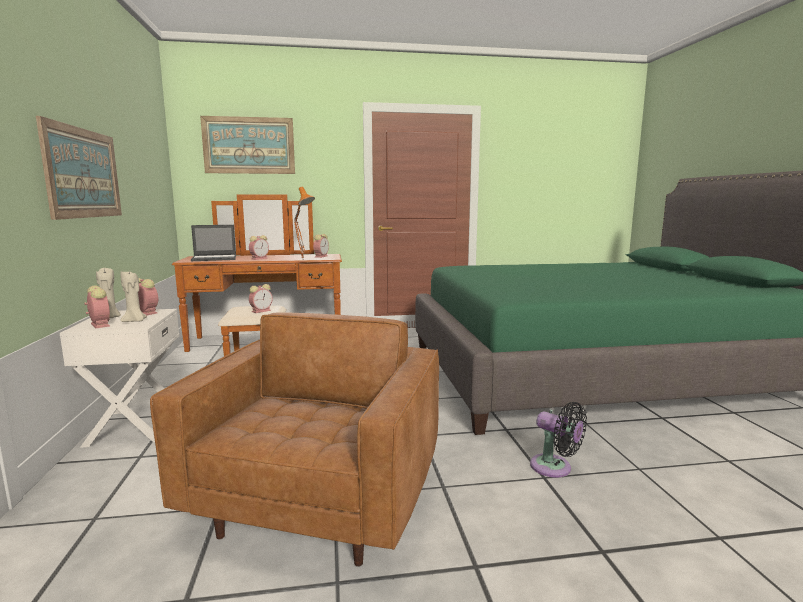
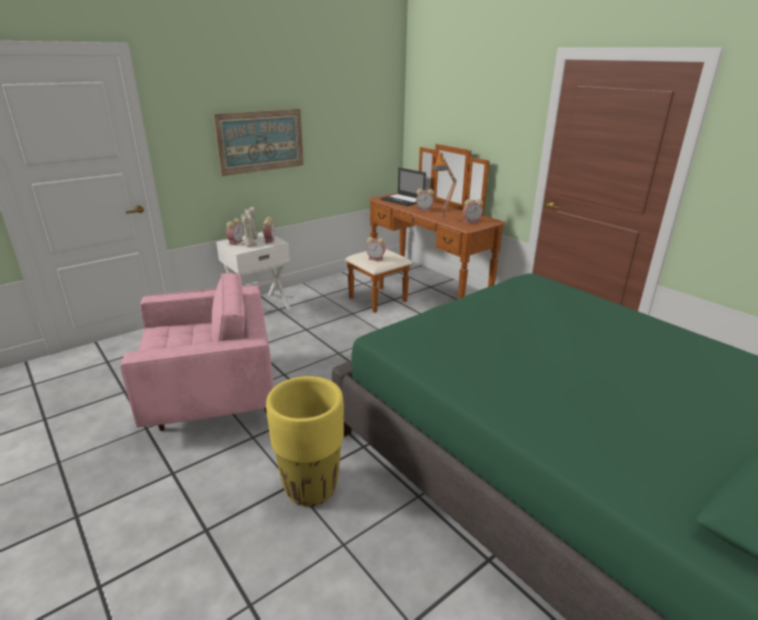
camera: 60 degrees right, 15 degrees up
brown armchair [150,312,439,567] -> pink armchair [120,273,274,431]
picture [200,116,295,174] -> none
black fan [530,402,587,478] -> yellow planter [266,376,344,506]

